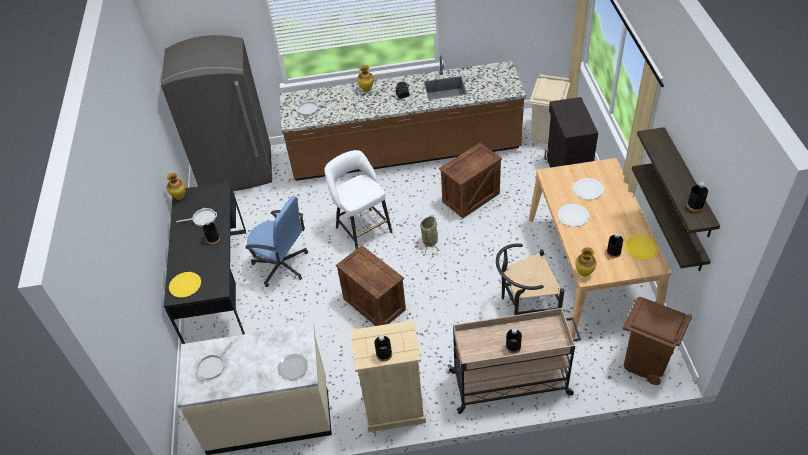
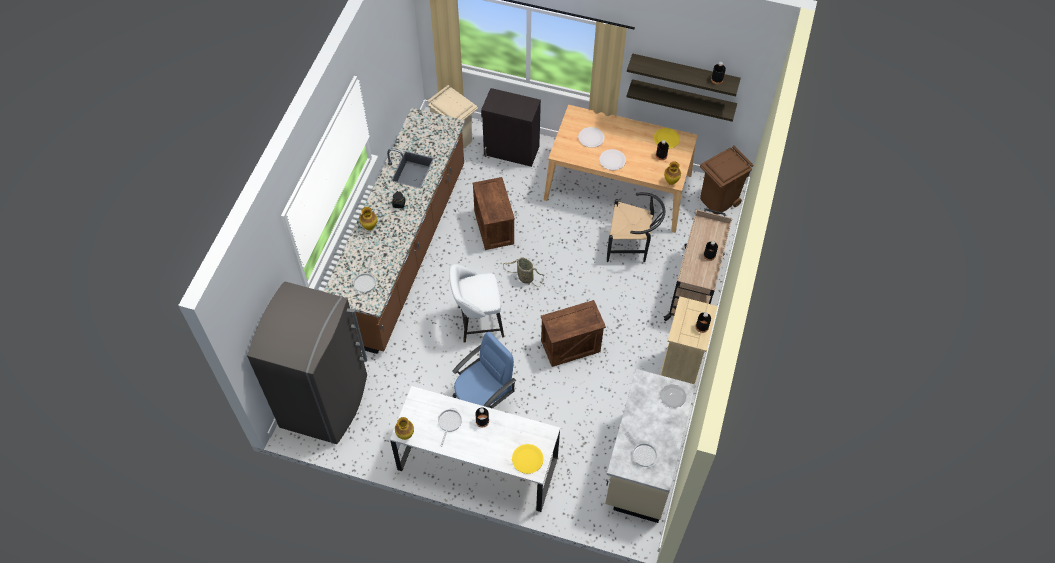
camera: 70 degrees left, 10 degrees up
black desk [164,182,246,344] -> white desk [390,386,560,512]
black chair [496,243,565,315] -> black chair turned 90 degrees counterclockwise [607,192,665,262]

